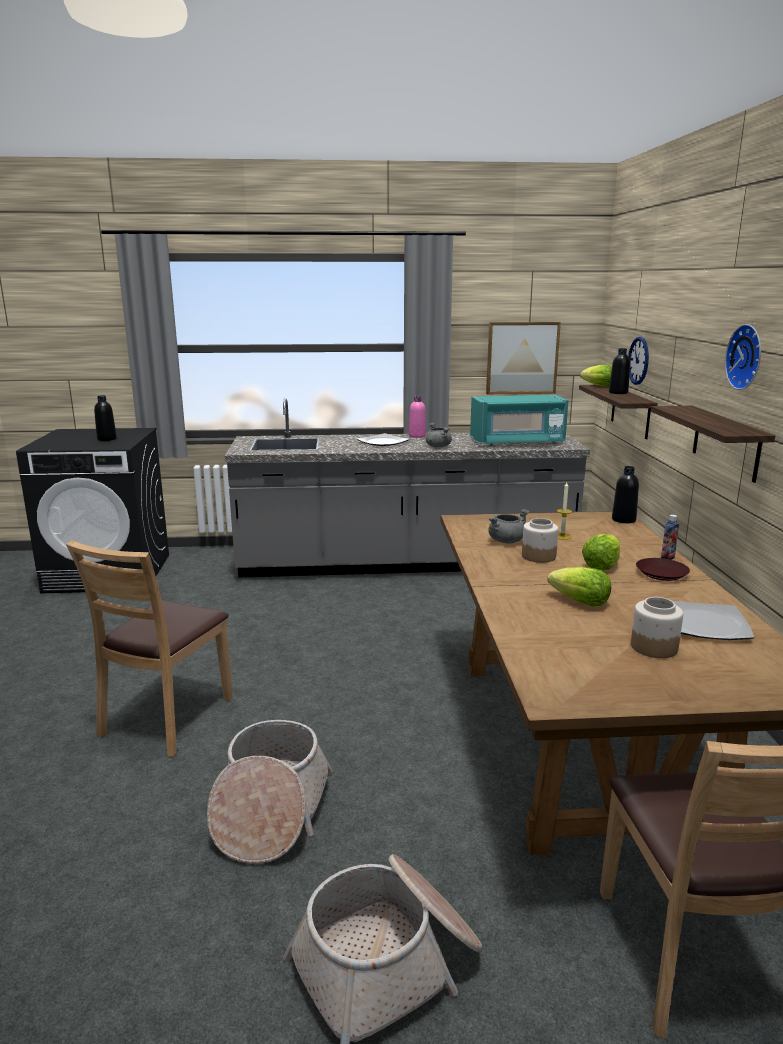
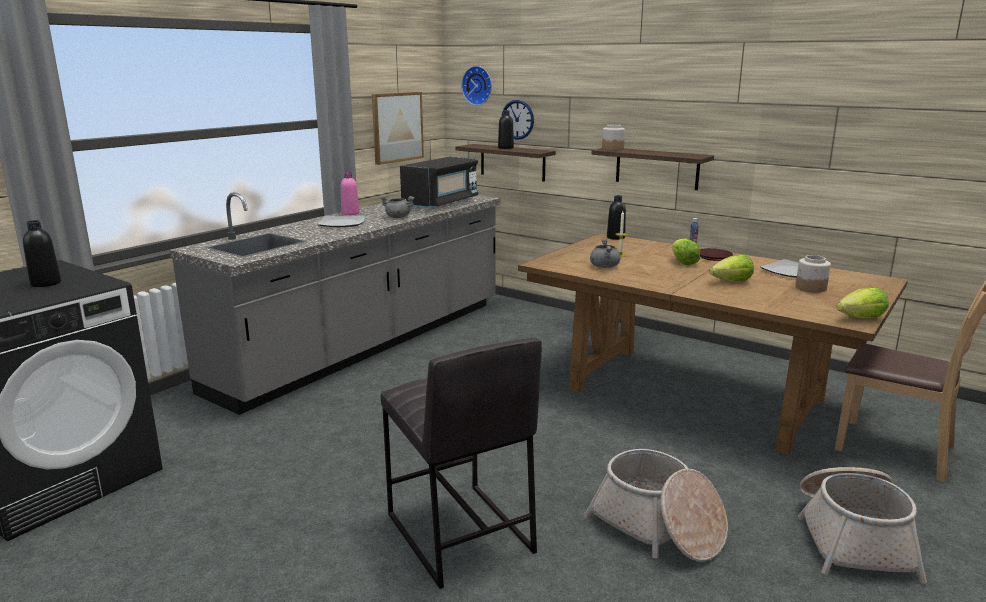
camera: 50 degrees left, 0 degrees up
brown chair [66,540,233,757] -> grey stool [381,338,542,589]
turquoise microwave [470,395,569,446] -> black microwave [400,157,478,209]
jar [522,518,558,563] -> jar moved to [602,124,625,151]
lettuce [580,365,612,387] -> lettuce moved to [837,287,889,318]
wall clock [725,324,761,390] -> wall clock moved to [461,66,492,106]

